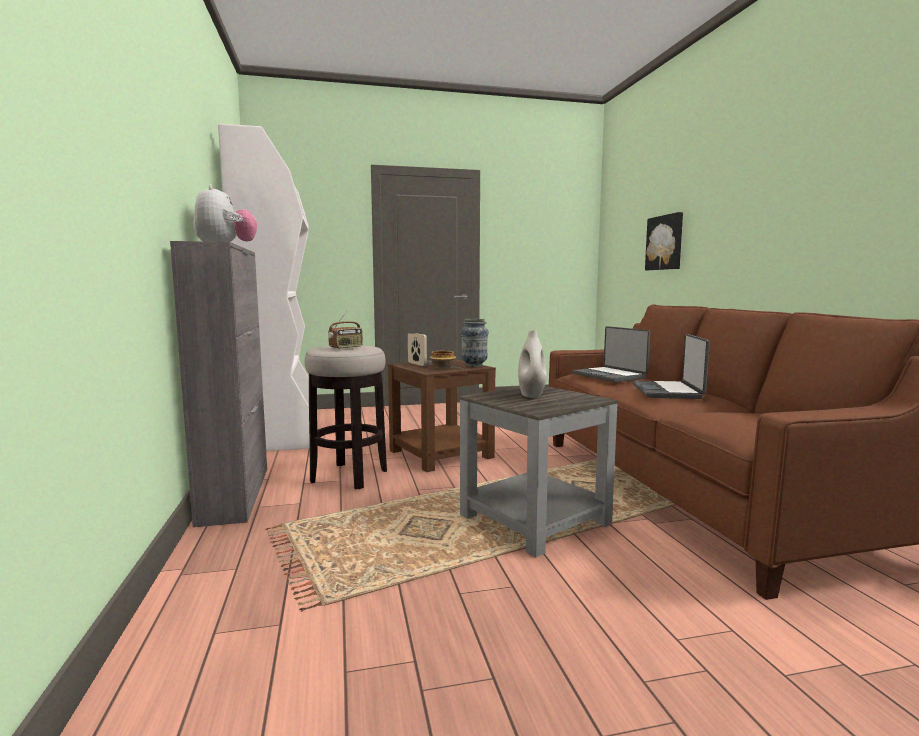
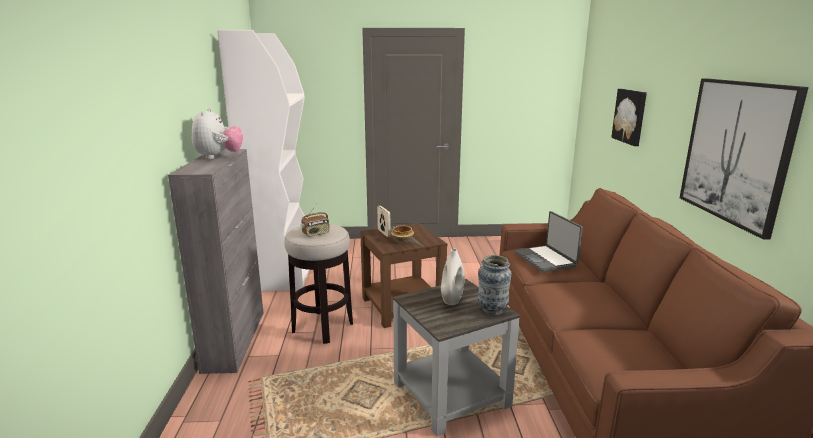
camera: 10 degrees right, 10 degrees up
vase [461,319,489,367] -> vase moved to [478,255,512,315]
laptop [633,334,710,399] -> none
none -> picture [680,78,809,240]

